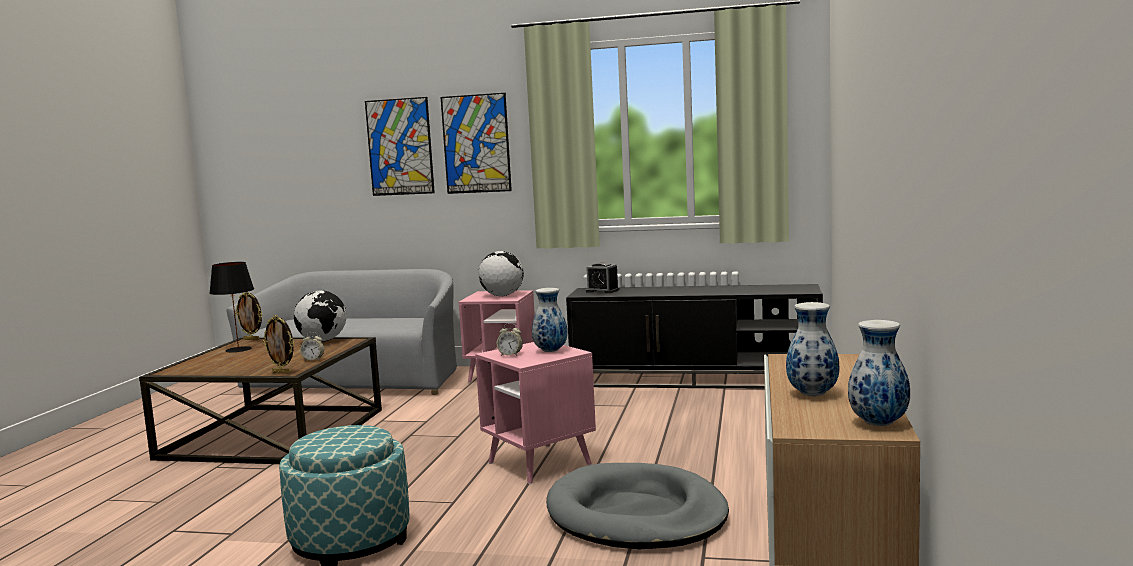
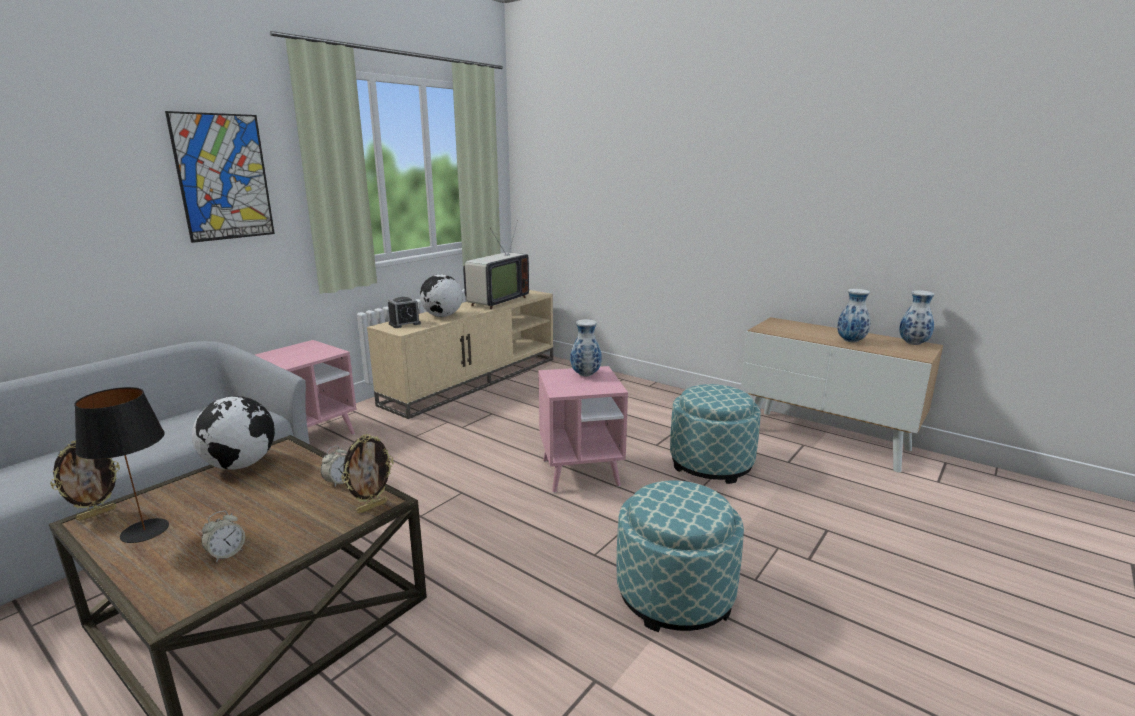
camera: 65 degrees left, 10 degrees up
picture [365,97,435,196] -> none
globe [478,251,524,296] -> globe moved to [420,274,463,317]
alarm clock [496,323,523,356] -> alarm clock moved to [201,511,245,563]
grey dog bed [546,463,729,550] -> ottoman [670,384,761,484]
black tv stand [566,284,823,389] -> beige tv stand [367,290,553,419]
none -> television [463,220,529,309]

